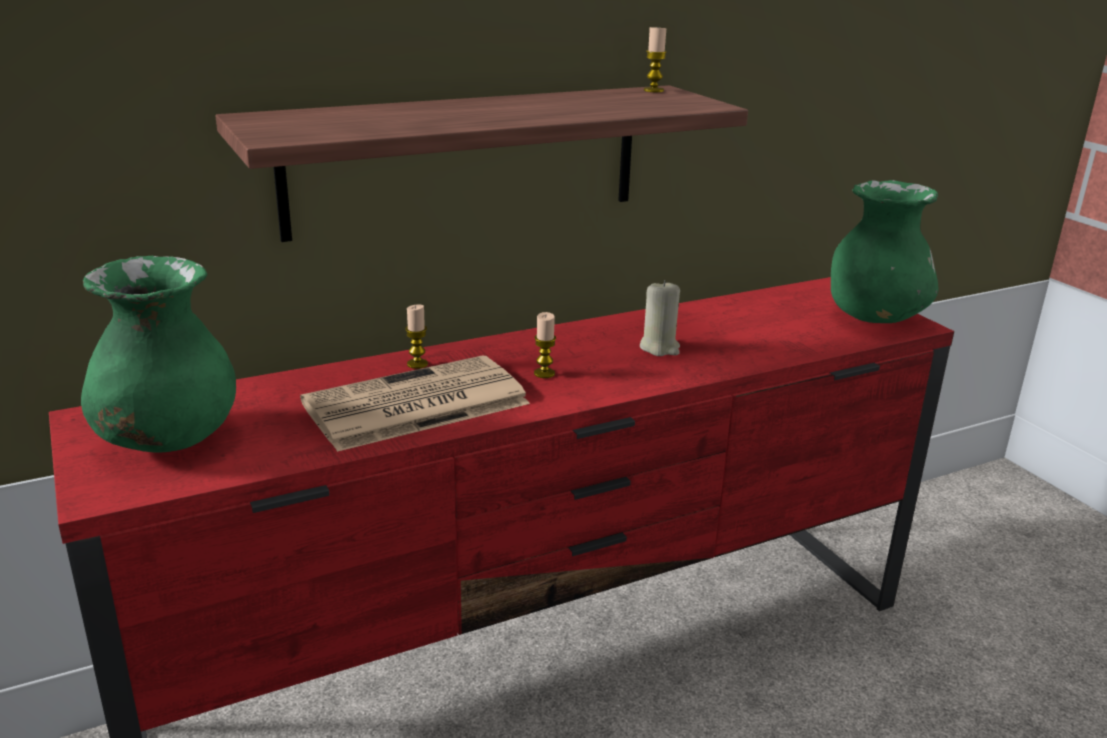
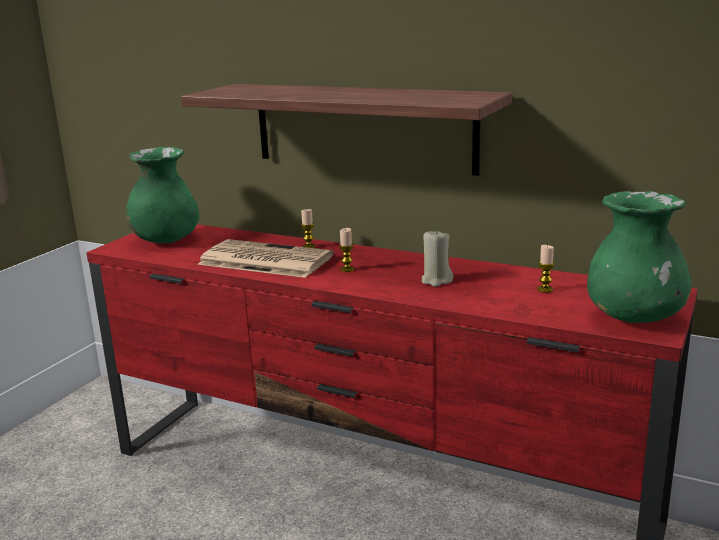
camera: 55 degrees right, 5 degrees down
candle [644,27,667,92] -> candle moved to [537,245,555,293]

